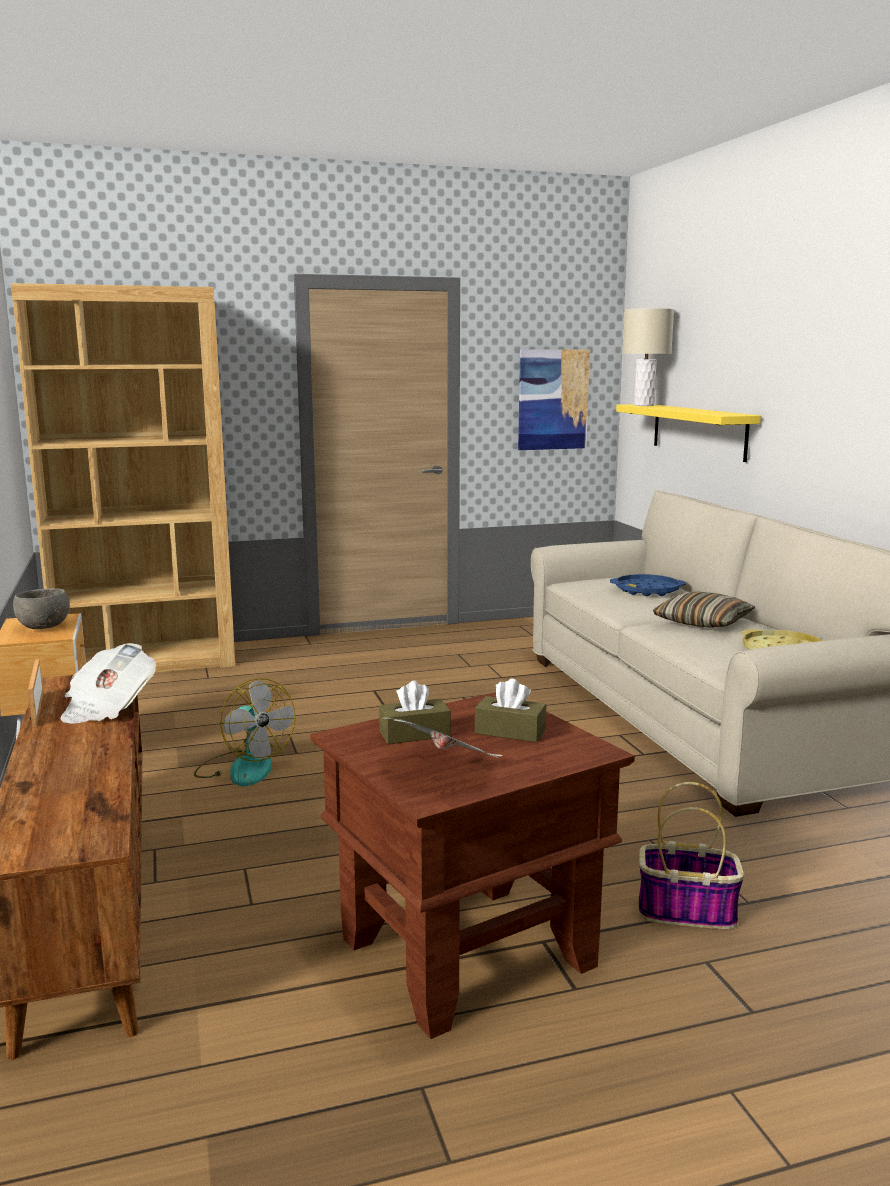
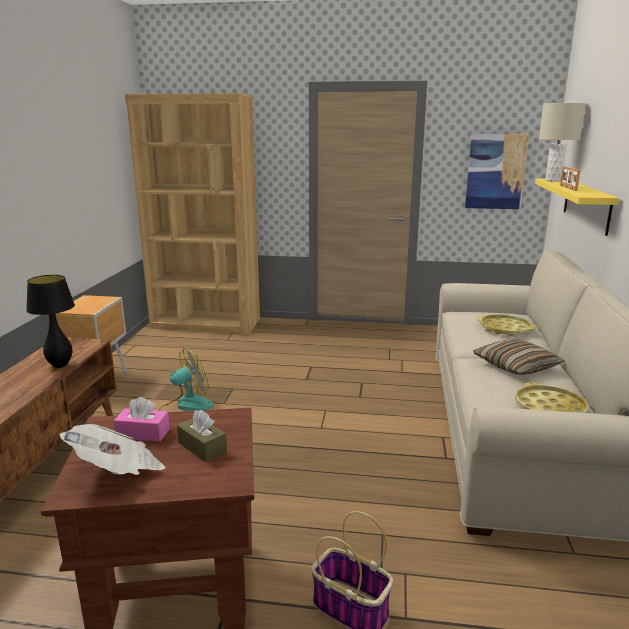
camera: 25 degrees right, 5 degrees up
grey bowl [13,588,70,629] -> none
picture frame [28,659,43,727] -> picture frame moved to [560,166,581,191]
newspaper [61,643,156,724] -> black table lamp [26,275,75,368]
fan [194,678,296,786] -> fan turned 105 degrees counterclockwise [159,348,214,411]
brown tissue box [379,680,451,744] -> pink tissue box [114,397,170,442]
blue tray [610,574,686,596] -> yellow tray [476,314,536,336]

